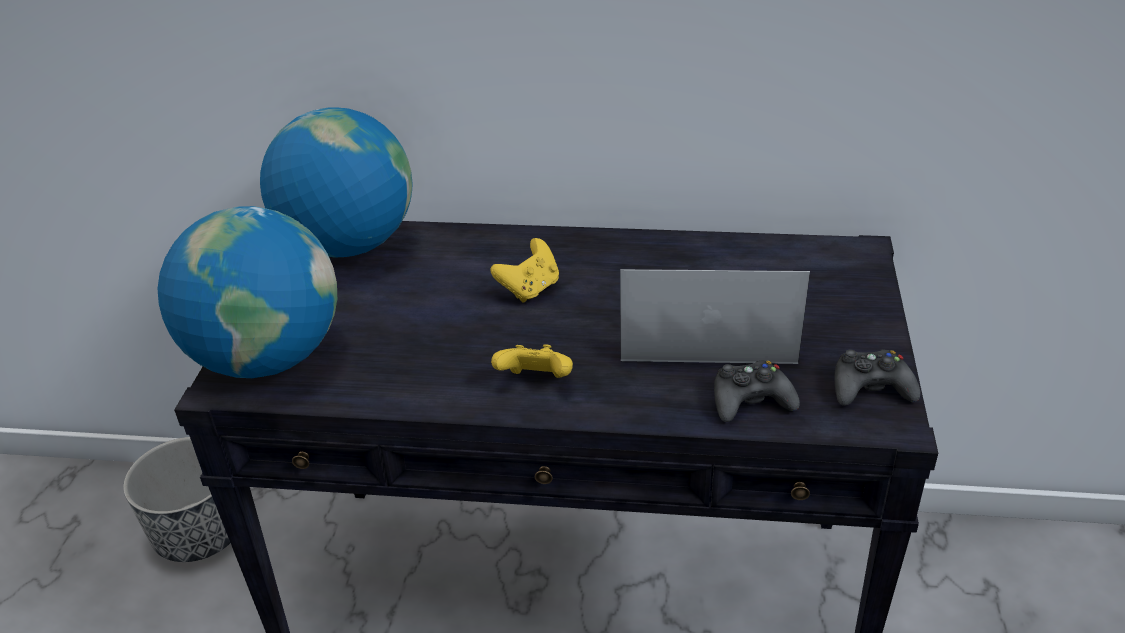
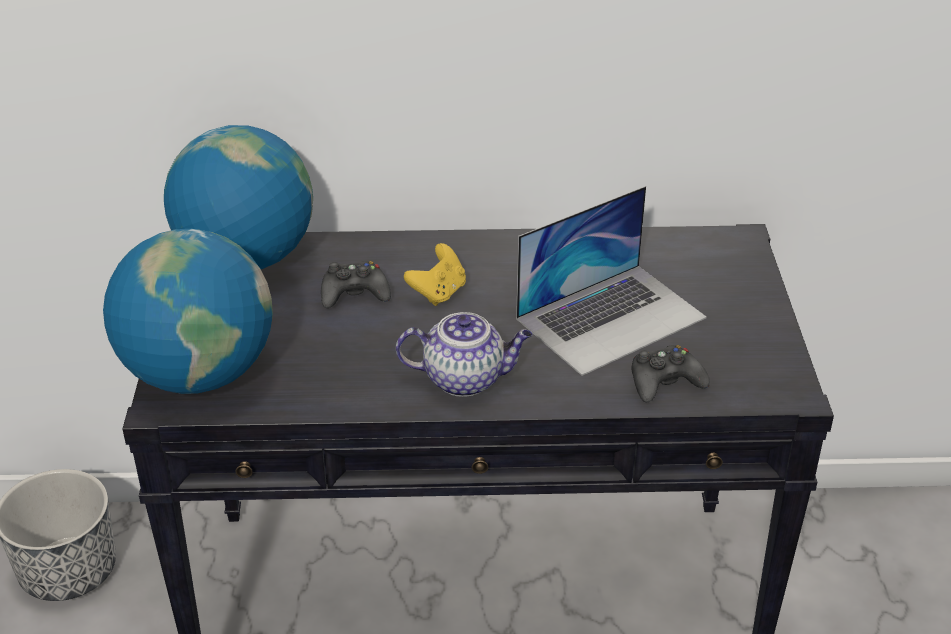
camera: 10 degrees left, 0 degrees up
yellow game controller [491,344,573,378] -> teapot [396,312,533,397]
laptop [620,269,810,364] -> laptop turned 150 degrees clockwise [516,186,707,376]
black game controller [834,350,920,406] -> black game controller moved to [321,261,391,308]

